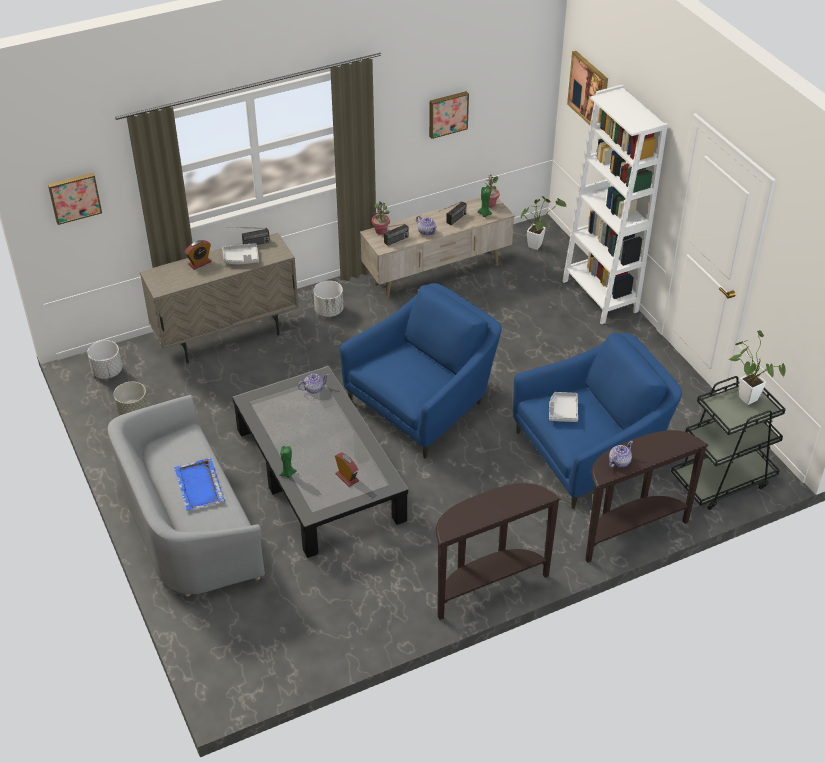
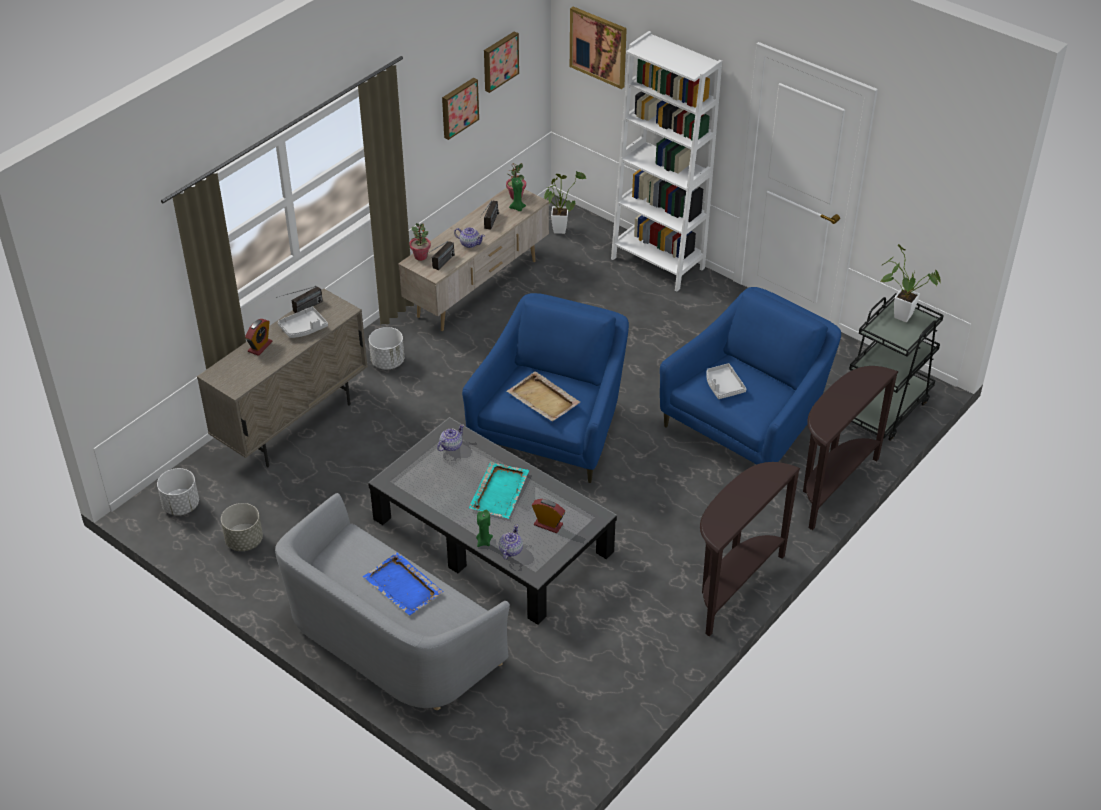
camera: 25 degrees left, 0 degrees up
picture [48,173,102,225] -> picture moved to [484,31,519,93]
teapot [609,441,633,468] -> teapot moved to [499,524,523,560]
none -> turquoise tray [469,462,529,519]
none -> beige tray [507,371,580,422]

